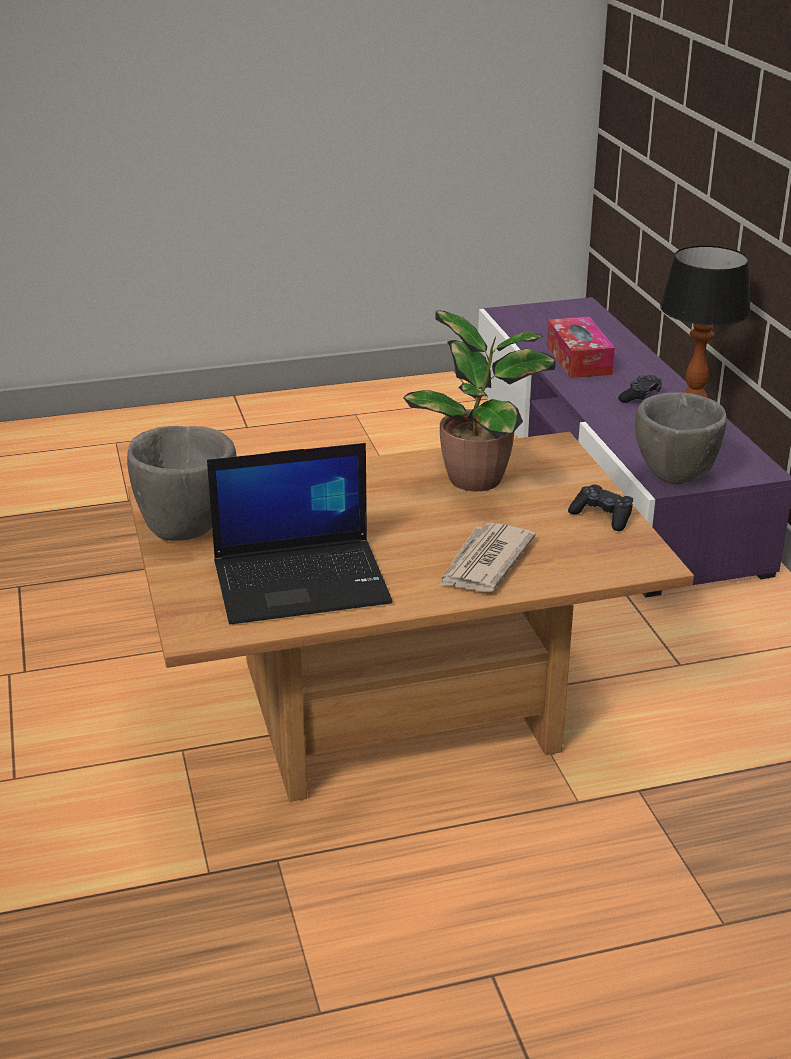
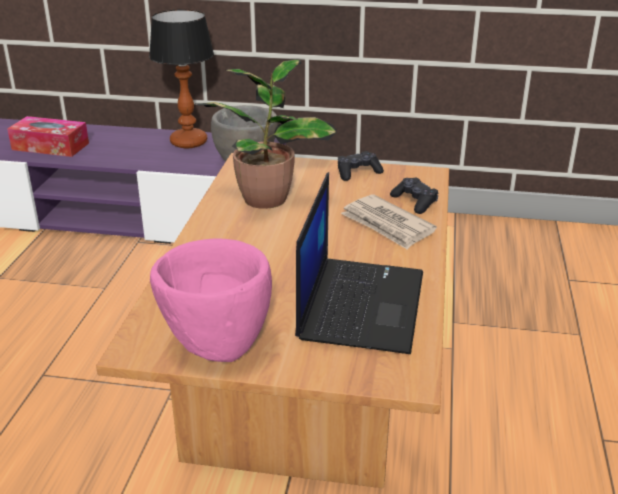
camera: 65 degrees left, 0 degrees up
grey bowl [127,426,237,541] -> pink bowl [150,238,272,362]
black game controller [618,375,662,403] -> black game controller moved to [390,177,438,214]

